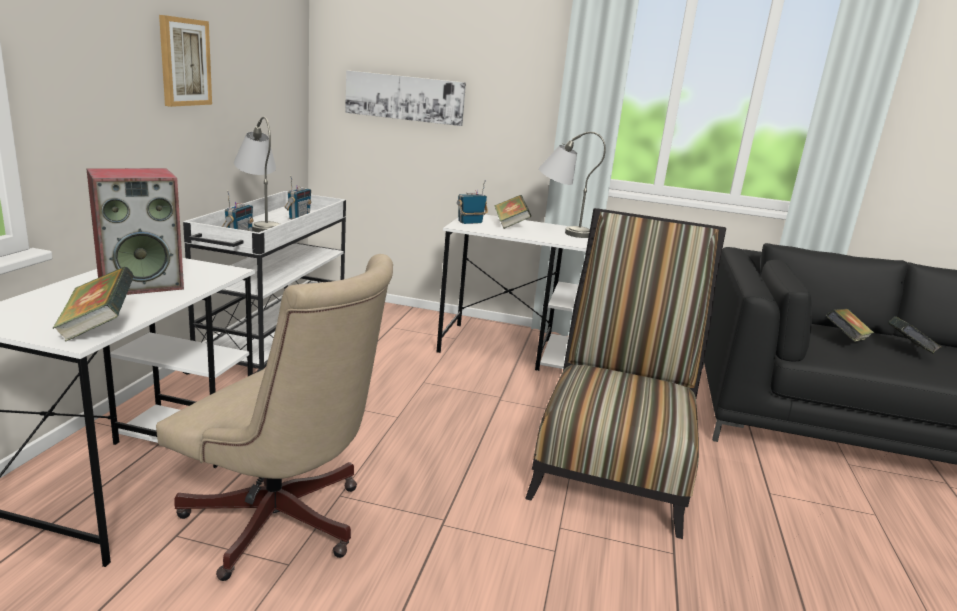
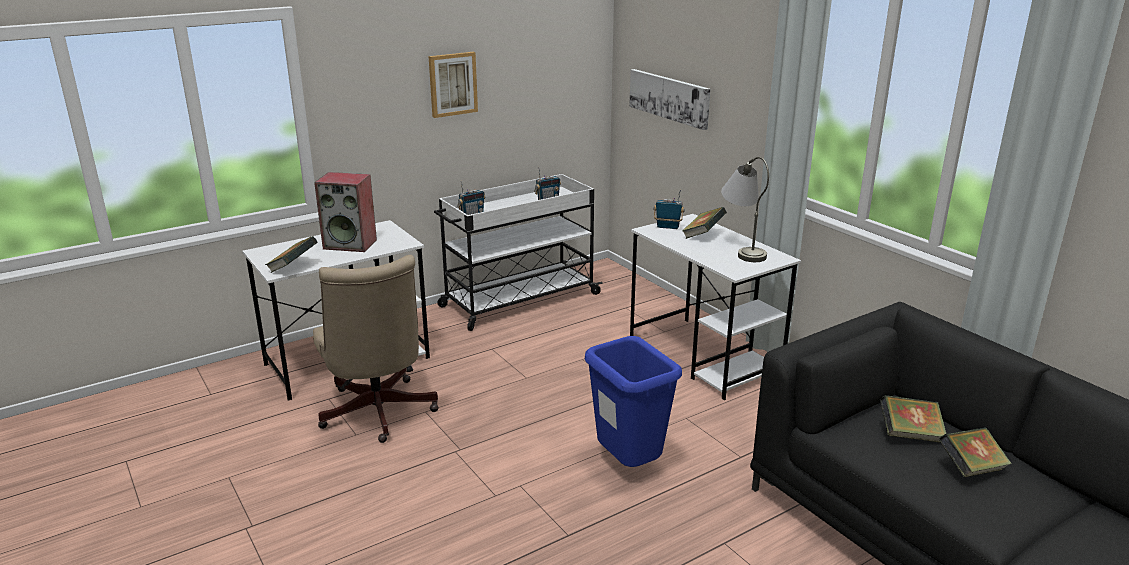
camera: 45 degrees right, 5 degrees up
grey table lamp [234,117,280,232] -> none
chair [525,208,726,539] -> blue trash can [585,336,682,467]

